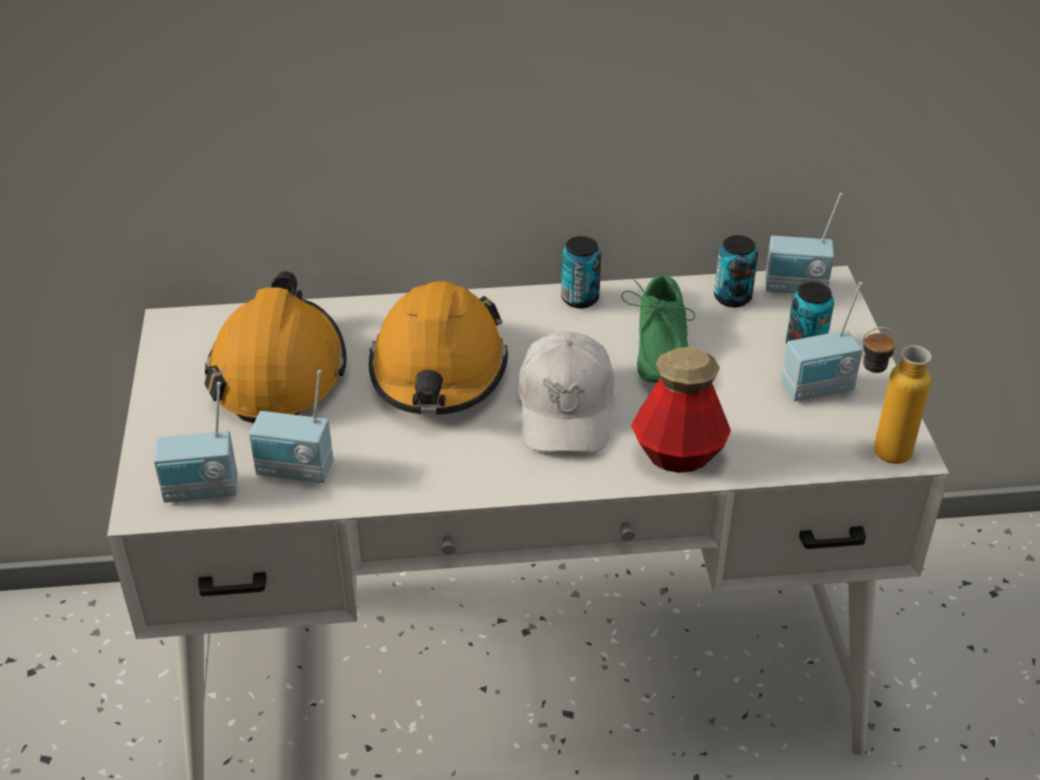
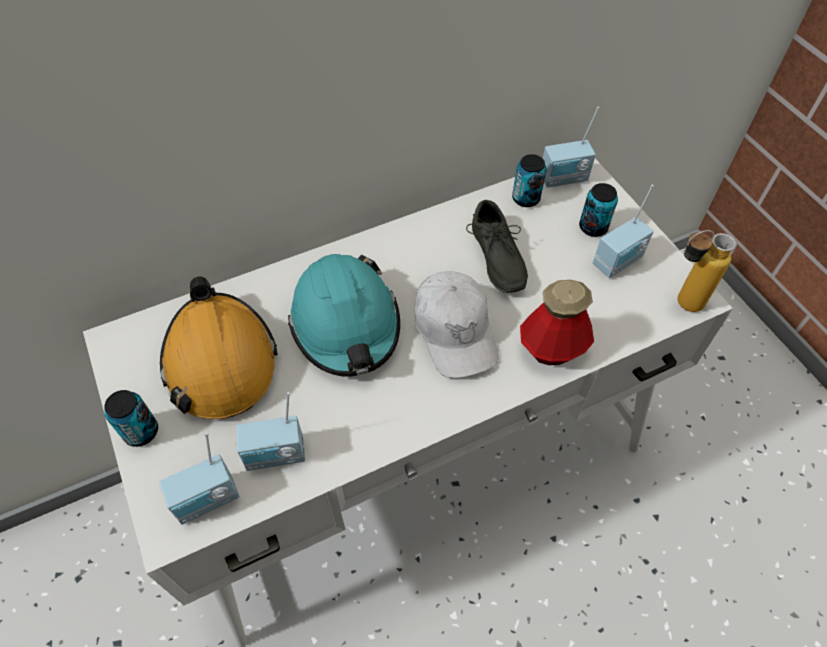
camera: 20 degrees left, 15 degrees up
orange hard hat [369,281,508,415] -> turquoise hard hat [288,254,400,377]
can [561,236,601,308] -> can moved to [104,390,158,447]
green shoe [621,275,695,383] -> grey shoe [466,200,528,293]

